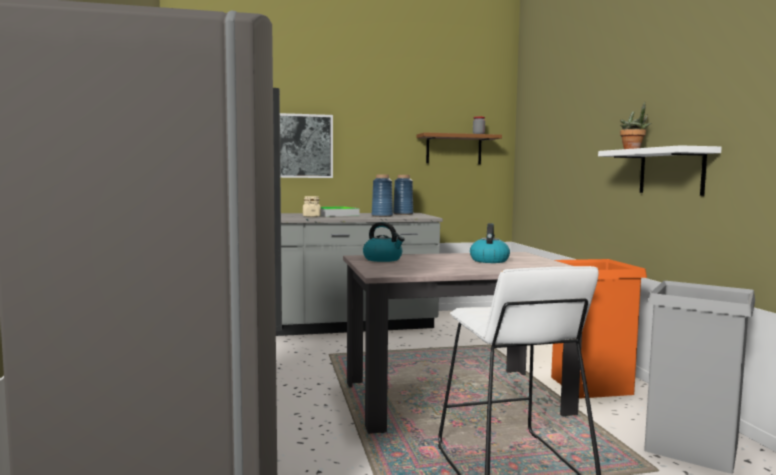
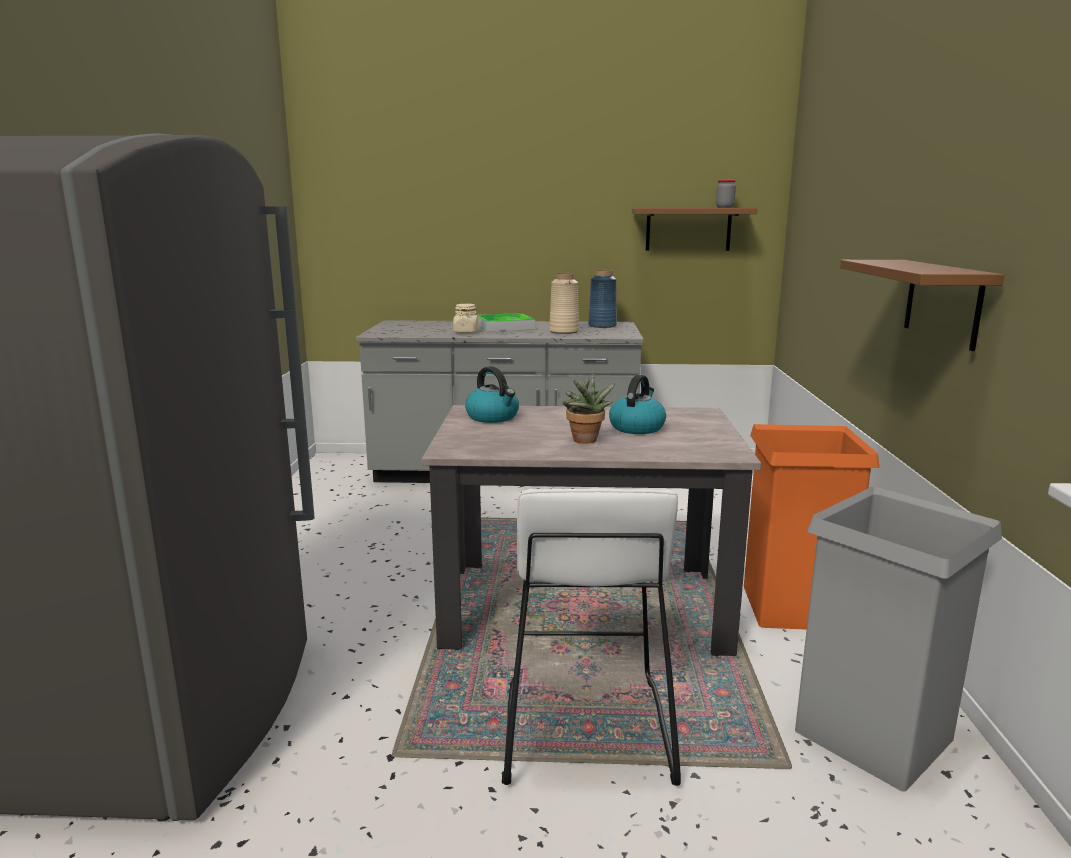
camera: 15 degrees right, 10 degrees up
picture [280,113,333,178] -> none
blue vase [372,174,393,217] -> beige vase [549,273,579,334]
white shelf [598,145,722,196] -> brown shelf [840,260,1004,351]
potted plant [620,102,651,149] -> potted plant moved to [562,373,616,444]

